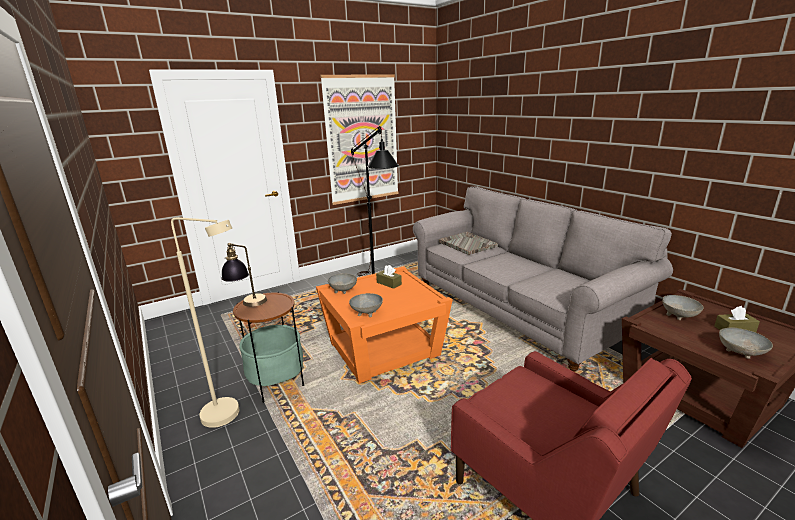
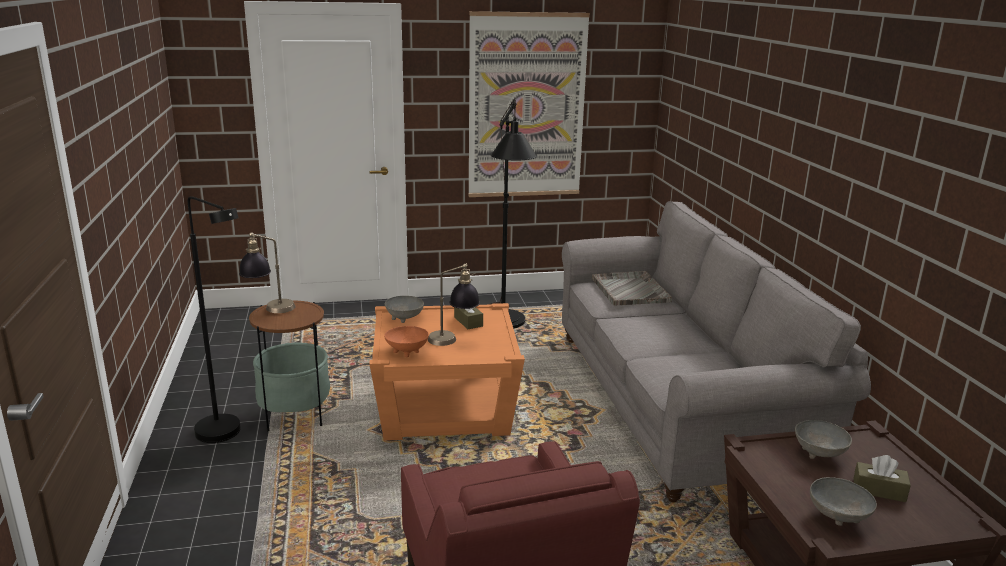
camera: 20 degrees right, 0 degrees up
beige floor lamp [171,217,239,428] -> black floor lamp [188,196,241,443]
grey bowl [349,293,383,317] -> orange bowl [384,326,429,357]
none -> table lamp [428,263,480,346]

